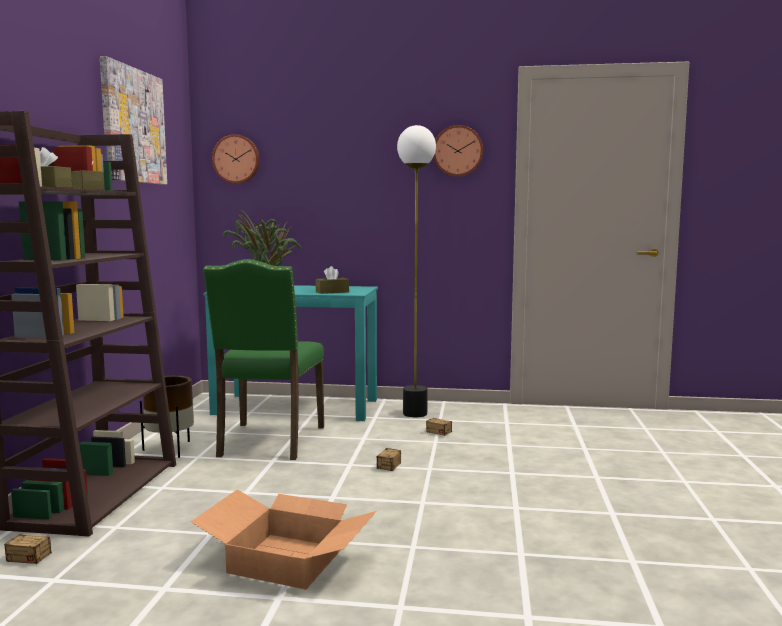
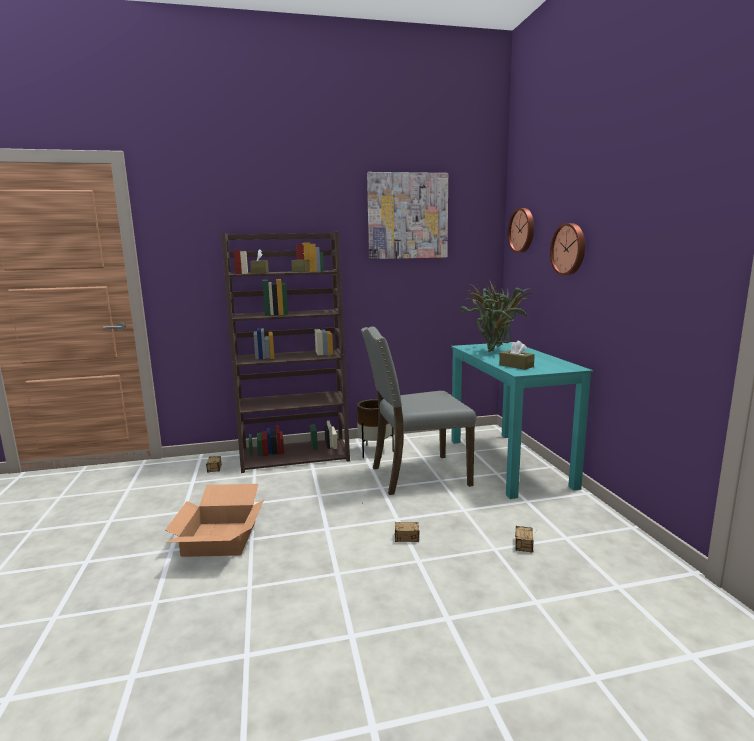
camera: 70 degrees right, 5 degrees up
green chair [203,259,324,460] -> grey chair [361,326,476,495]
floor lamp [397,125,436,417] -> none
wall clock [434,125,483,177] -> wall clock moved to [550,223,585,276]

